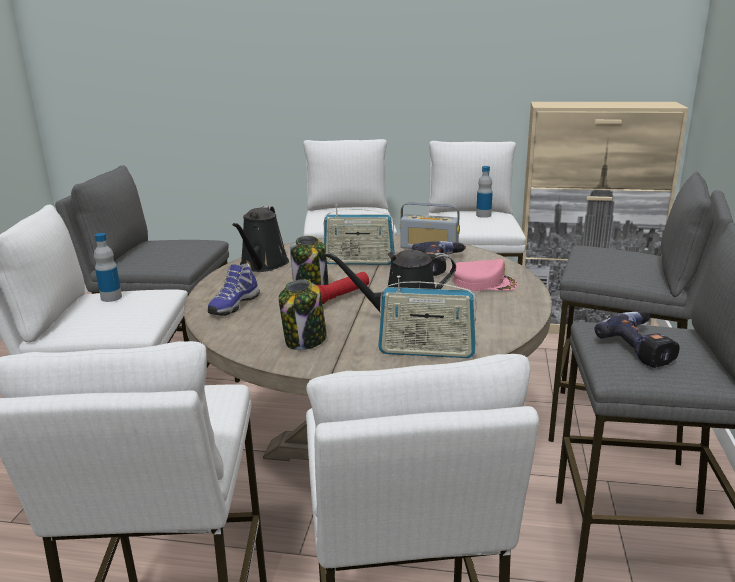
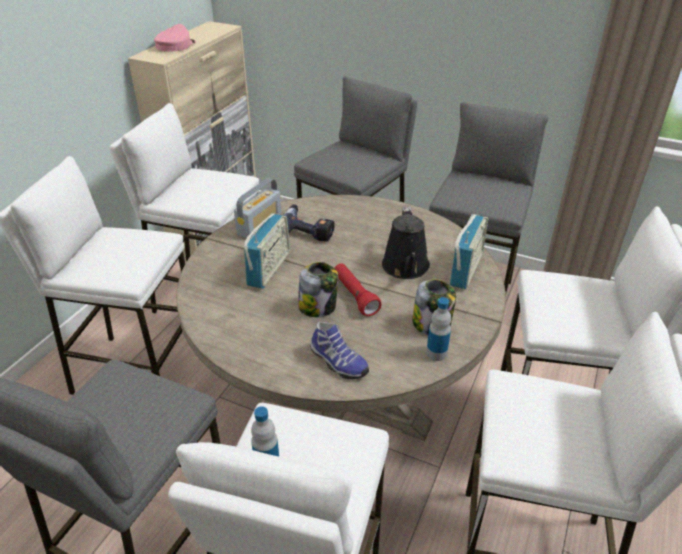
camera: 75 degrees left, 15 degrees up
black watering can [233,206,289,272] -> none
pink cap [450,259,518,291] -> pink cap moved to [154,24,196,51]
bottle [476,166,493,218] -> bottle moved to [426,297,451,361]
power drill [594,311,679,368] -> none

